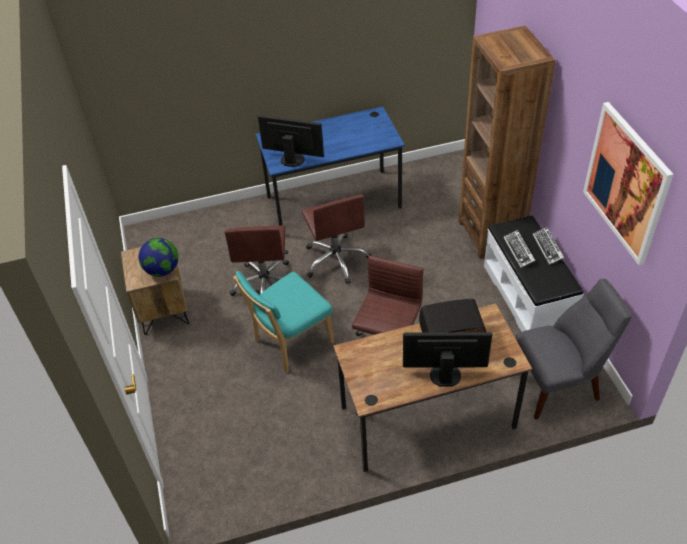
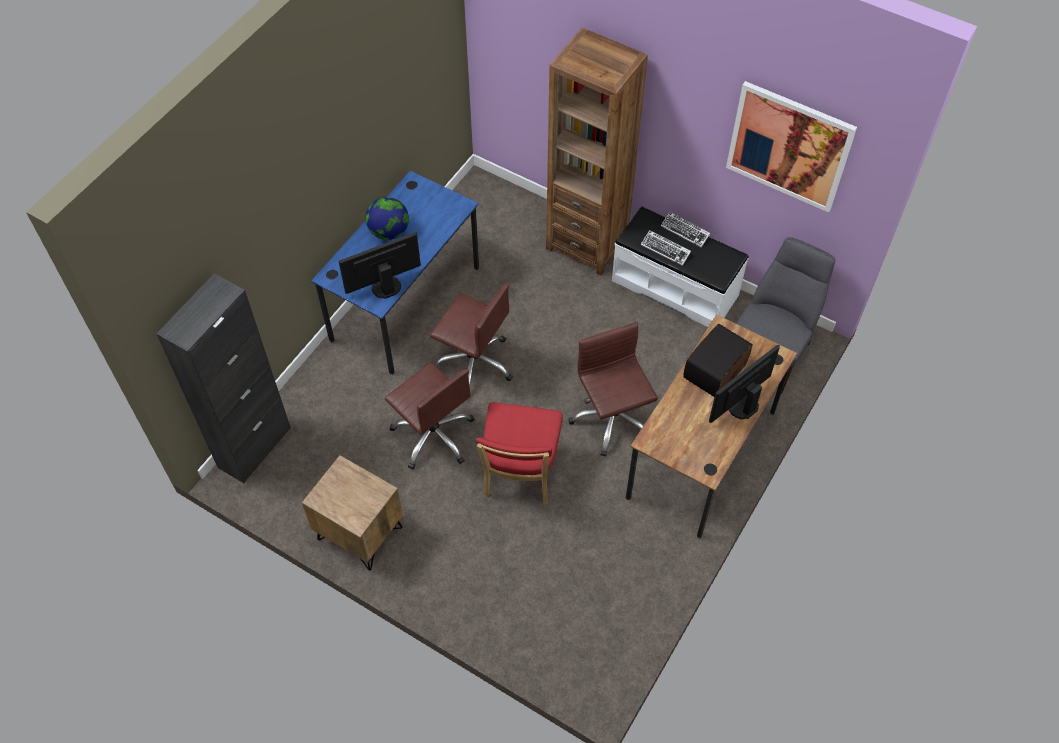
camera: 45 degrees left, 10 degrees up
globe [139,238,178,277] -> globe moved to [366,197,409,240]
turquoise chair [233,271,334,373] -> red chair [476,402,563,505]
none -> black cabinet [157,273,291,483]

